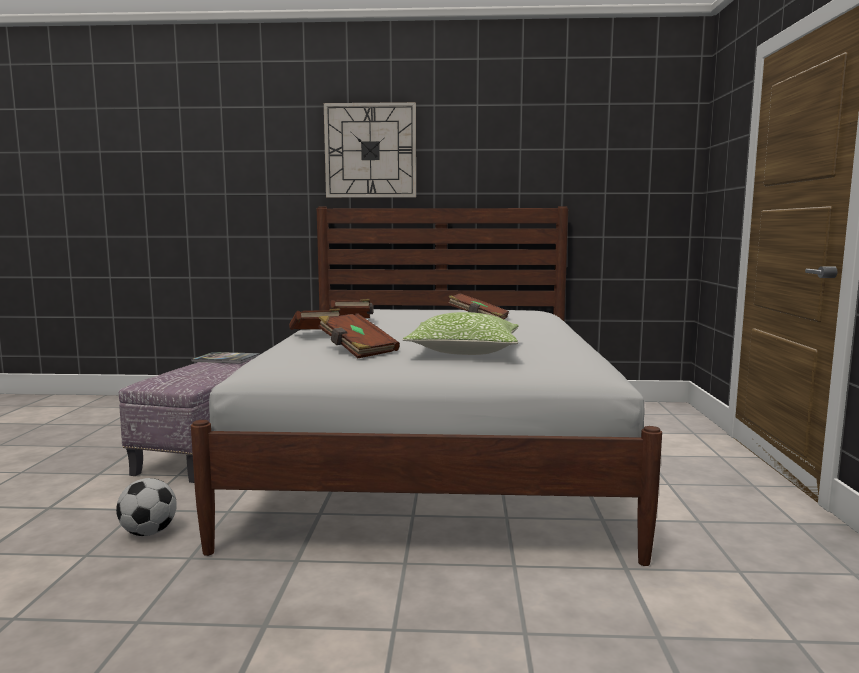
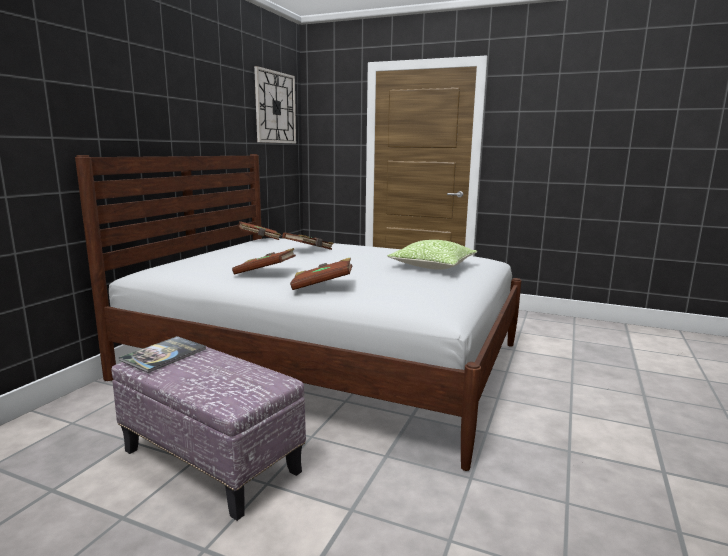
camera: 70 degrees left, 5 degrees up
football [116,478,177,536] -> none
brown book [318,313,400,358] -> brown book moved to [238,221,281,240]
wall clock [324,102,416,198] -> wall clock moved to [254,66,296,143]

